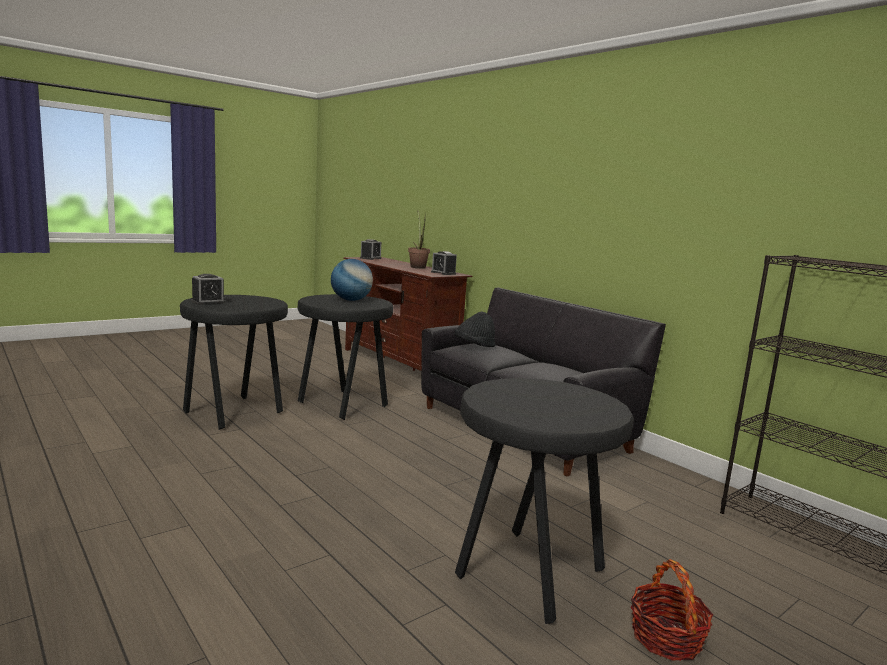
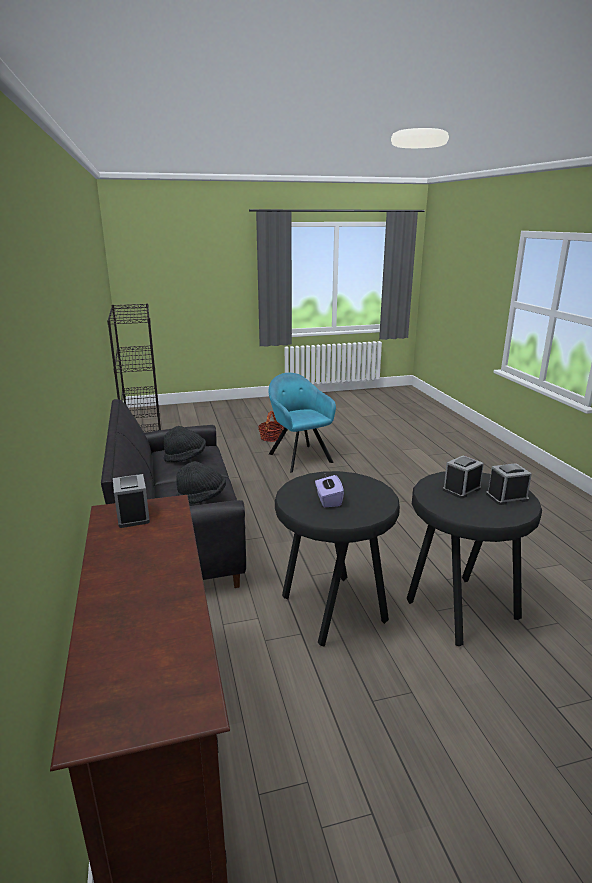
camera: 155 degrees left, 10 degrees up
globe [331,259,373,301] -> purple tissue box [315,475,344,507]
alarm clock [360,239,381,260] -> alarm clock moved to [443,455,484,499]
potted plant [408,210,430,269] -> none
black stool [455,378,634,624] -> turquoise armchair [269,373,336,472]
none -> black hat [164,426,206,462]

